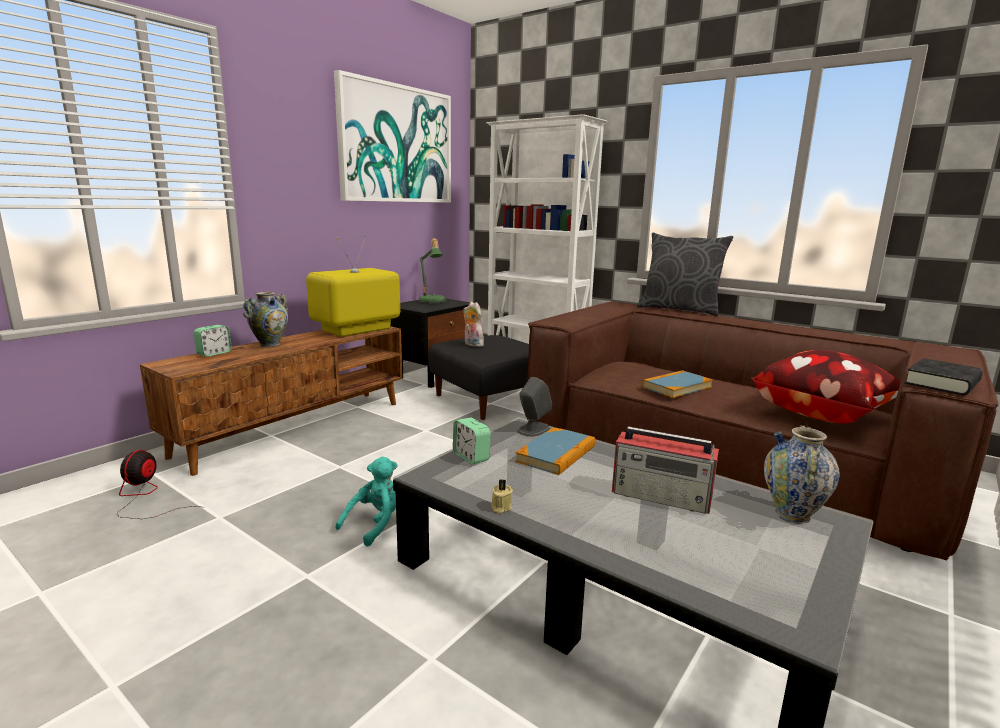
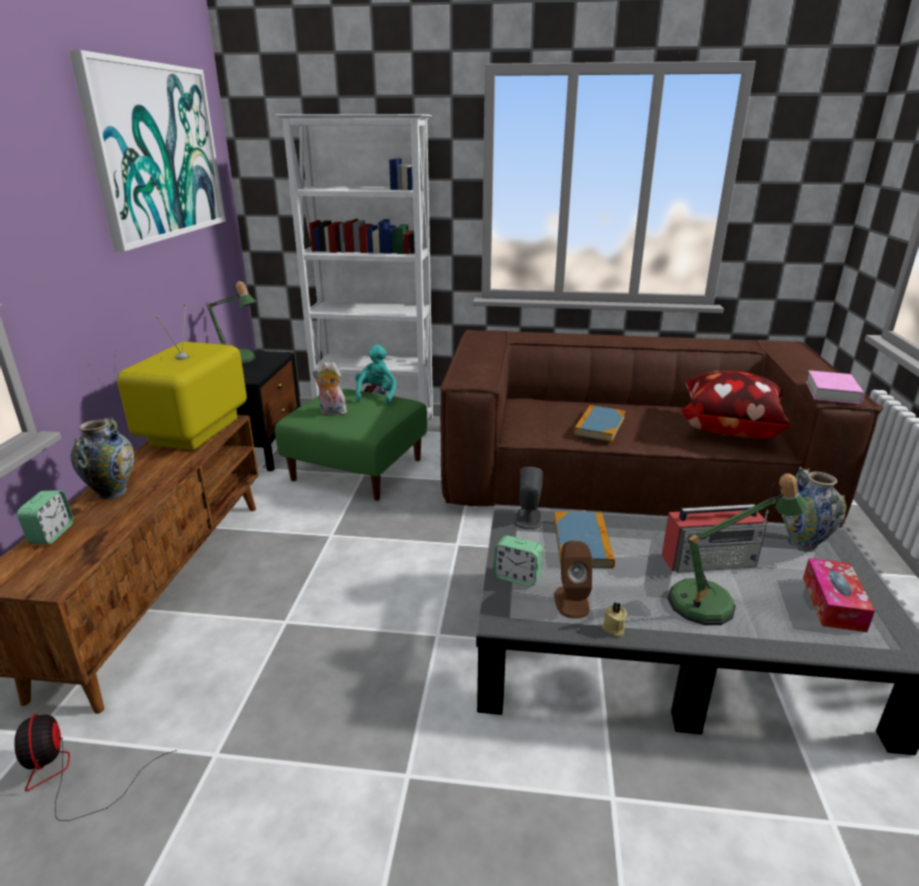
camera: 30 degrees left, 10 degrees up
turquoise plush toy [335,457,398,547] -> turquoise plush toy moved to [355,344,397,405]
black ottoman [429,335,529,420] -> green ottoman [275,389,427,501]
grey pillow [637,233,733,316] -> none
black book [905,358,983,395] -> pink book [806,370,865,404]
none -> brown speaker [554,541,592,619]
none -> table lamp [667,473,808,625]
none -> tissue box [803,558,875,632]

